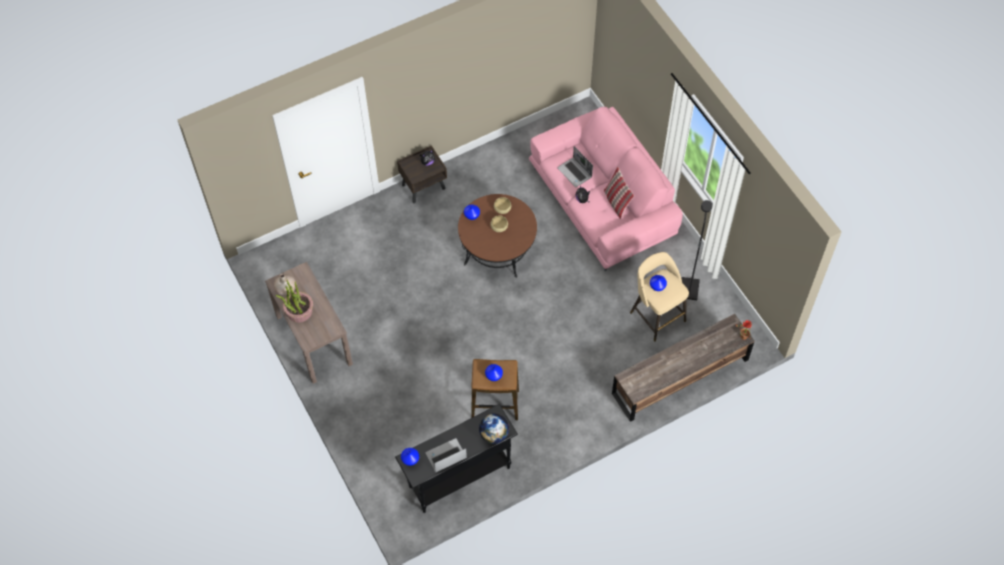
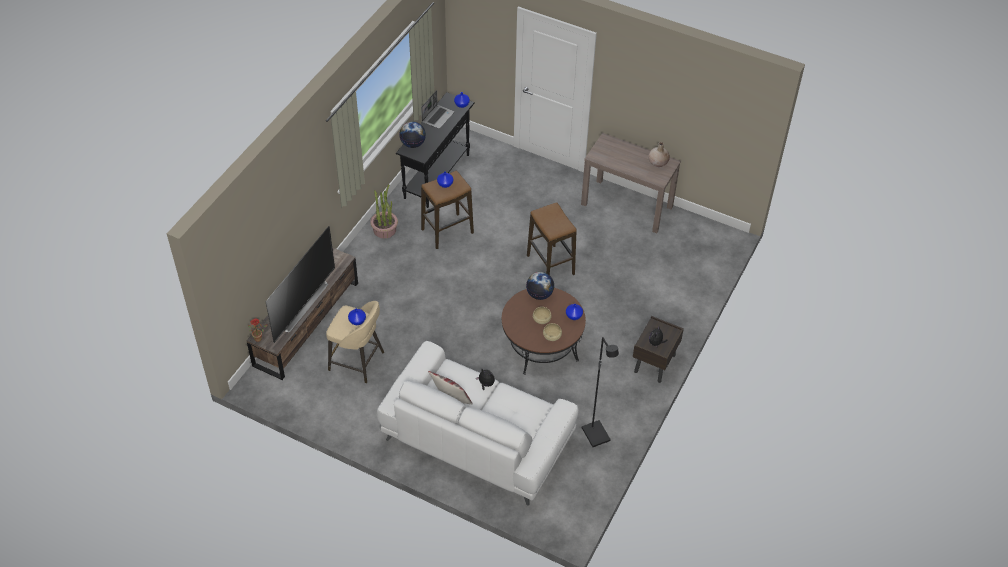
camera: 145 degrees right, 10 degrees down
potted plant [275,280,313,323] -> potted plant moved to [370,184,398,238]
pink sofa [529,107,683,271] -> white sofa [377,341,579,506]
laptop [557,146,593,187] -> none
black floor lamp [682,200,713,300] -> black floor lamp moved to [582,337,619,447]
none -> television [265,226,335,343]
none -> globe [526,272,554,300]
none -> stool [527,202,577,275]

